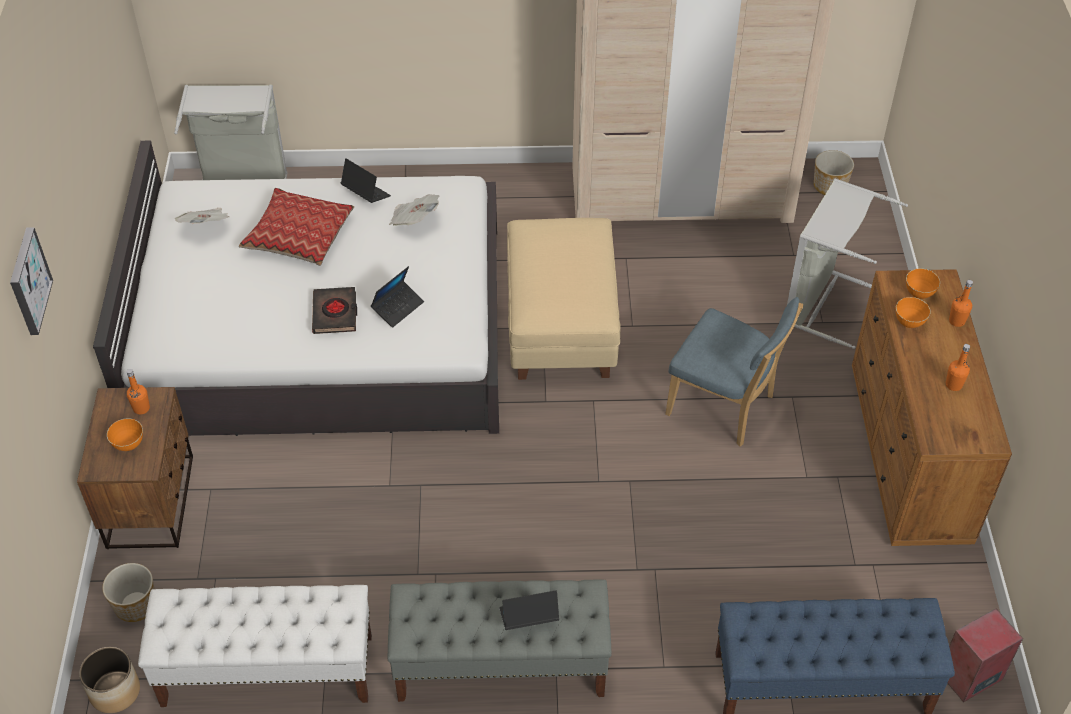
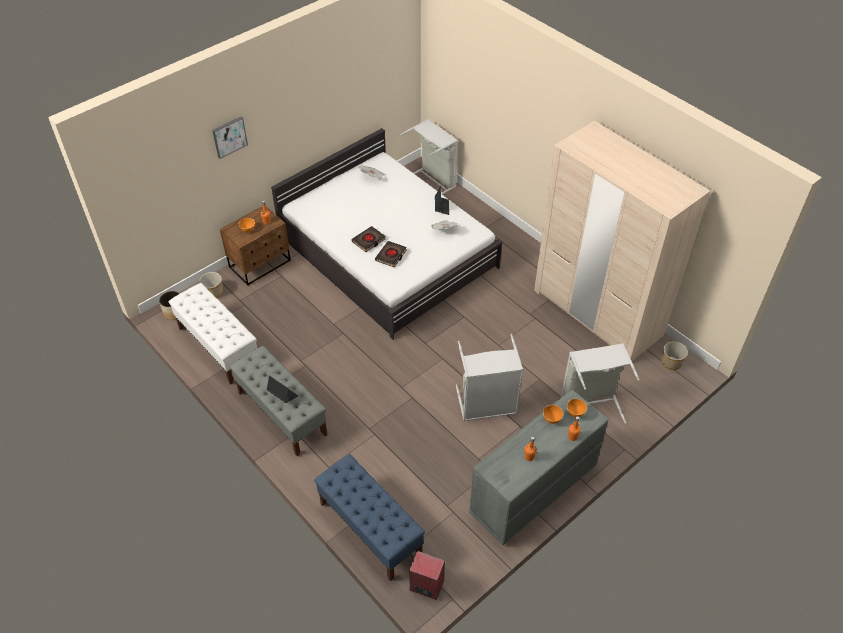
camera: 50 degrees right, 0 degrees up
pillow [239,188,354,266] -> none
laptop [371,266,424,328] -> black book [375,241,407,267]
beige ottoman [507,218,621,380] -> none
blue chair [665,297,803,446] -> grey laundry basket [456,334,523,421]
brown dresser [852,269,1012,546] -> grey dresser [469,390,608,545]

